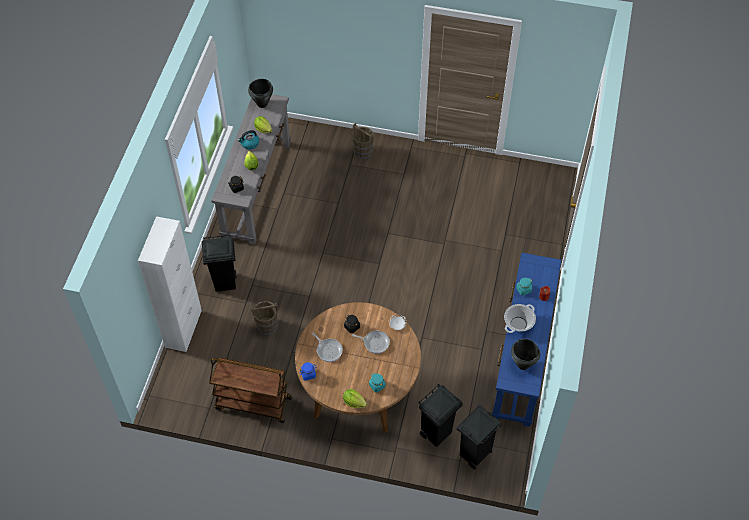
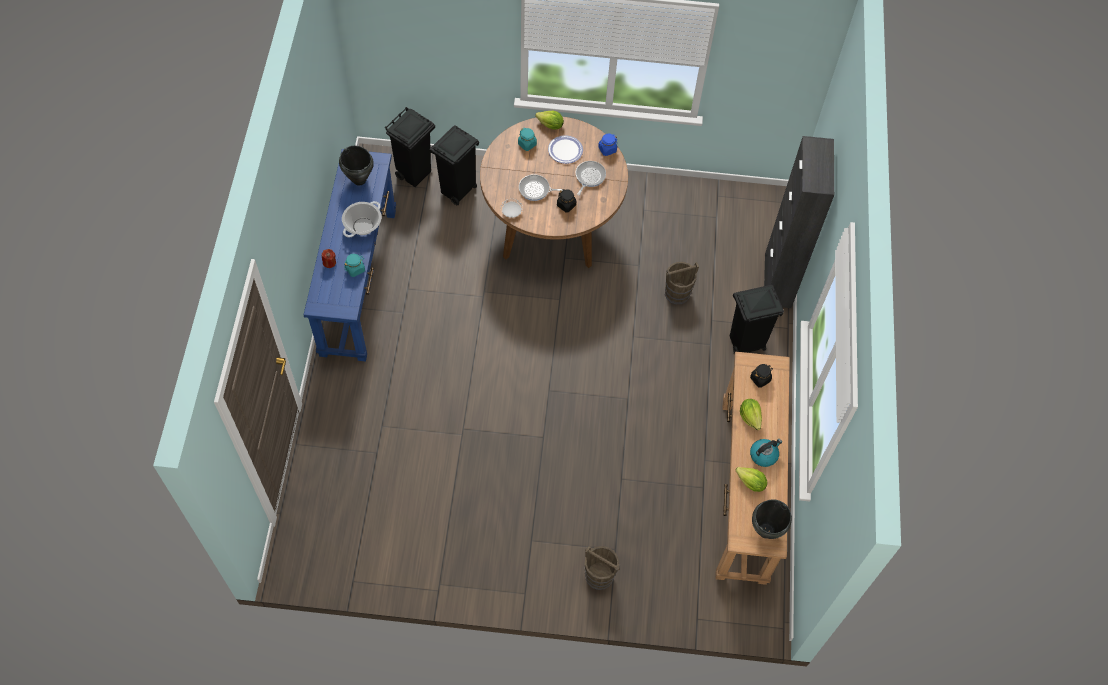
camera: 170 degrees right, 5 degrees up
white cabinet [138,216,202,352] -> black cabinet [764,136,834,308]
brown cart [209,357,292,423] -> none
grey console table [211,94,291,245] -> brown console table [715,352,790,585]
frying pan [312,332,343,362] -> frying pan turned 75 degrees clockwise [575,161,606,196]
none -> plate [548,135,583,164]

